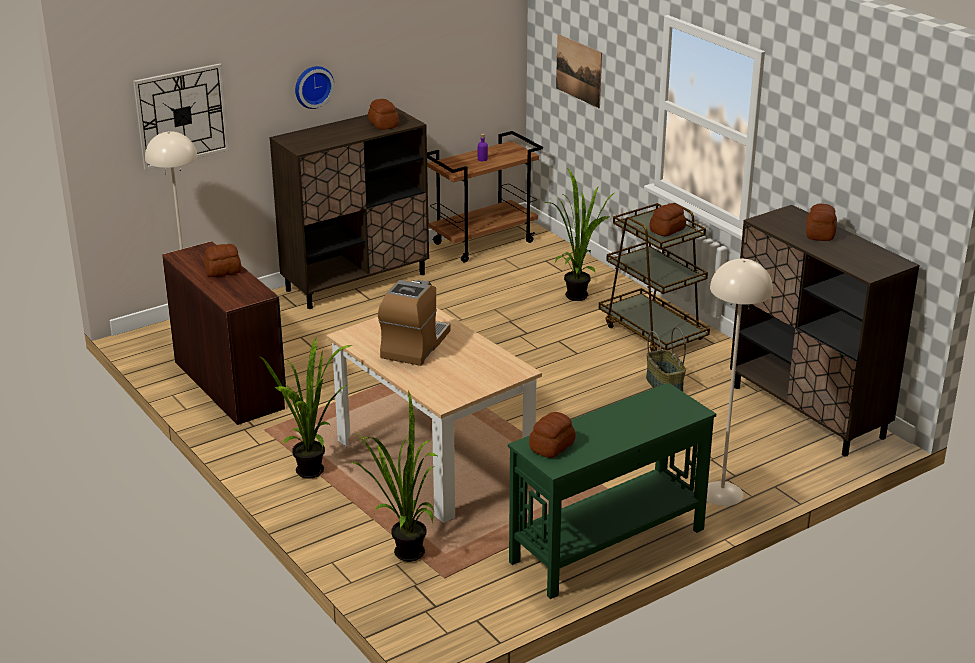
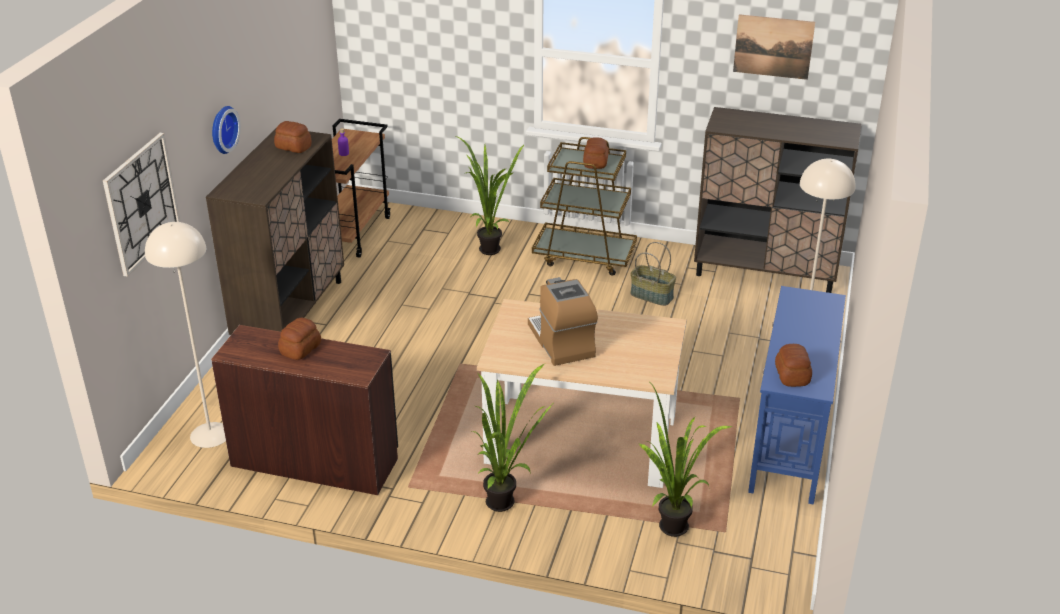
camera: 40 degrees left, 5 degrees up
green console table [508,383,716,599] -> blue console table [748,286,846,505]
picture [556,34,602,108] -> picture moved to [733,14,815,80]
bread [806,204,837,241] -> none

